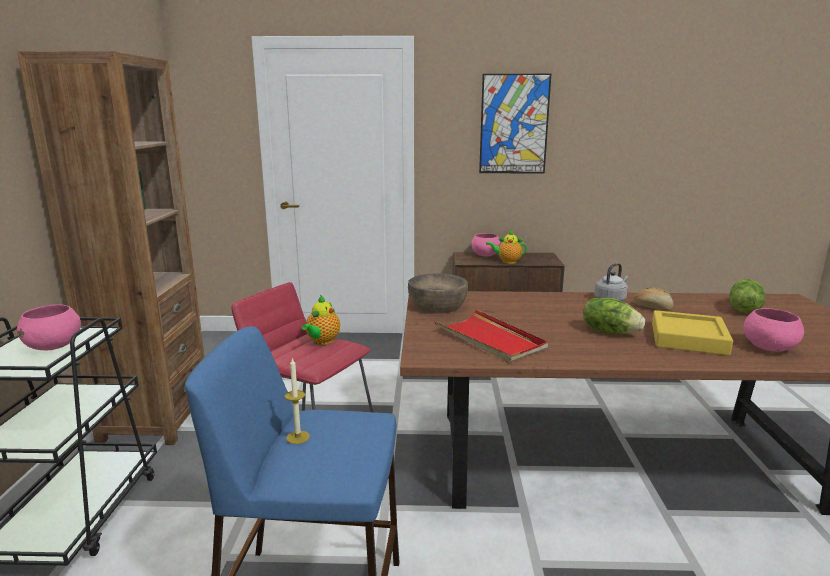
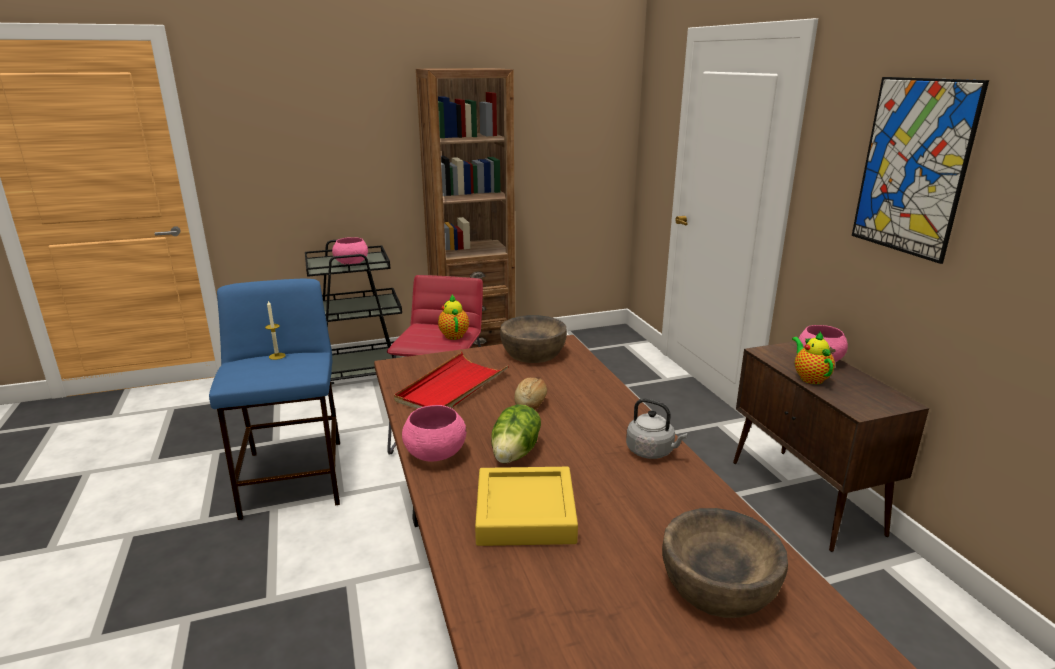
camera: 70 degrees right, 5 degrees up
teapot [302,295,340,345] -> teapot turned 75 degrees clockwise [438,294,469,340]
bread [634,287,674,311] -> bread moved to [514,378,547,410]
lettuce [729,279,765,313] -> brown bowl [662,508,788,618]
pink bowl [743,308,804,352] -> pink bowl moved to [402,405,466,461]

